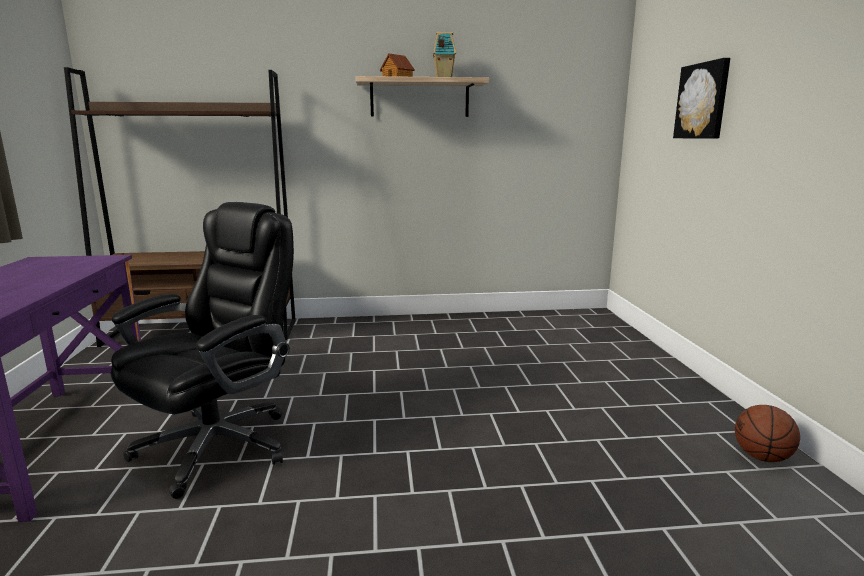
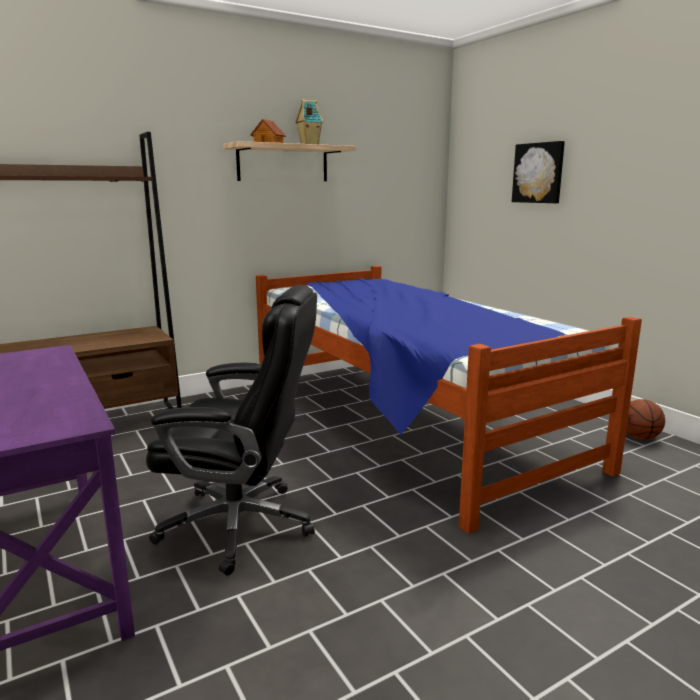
camera: 25 degrees left, 0 degrees up
black office chair [111,202,294,499] -> black office chair turned 90 degrees clockwise [146,285,317,576]
none -> bed [256,266,642,534]

